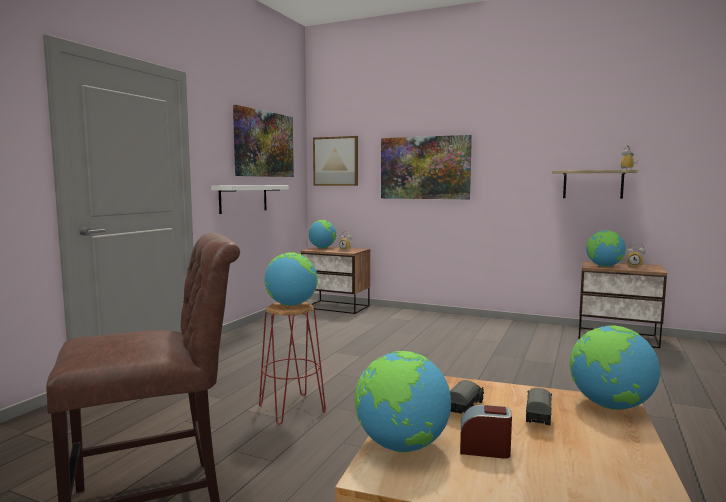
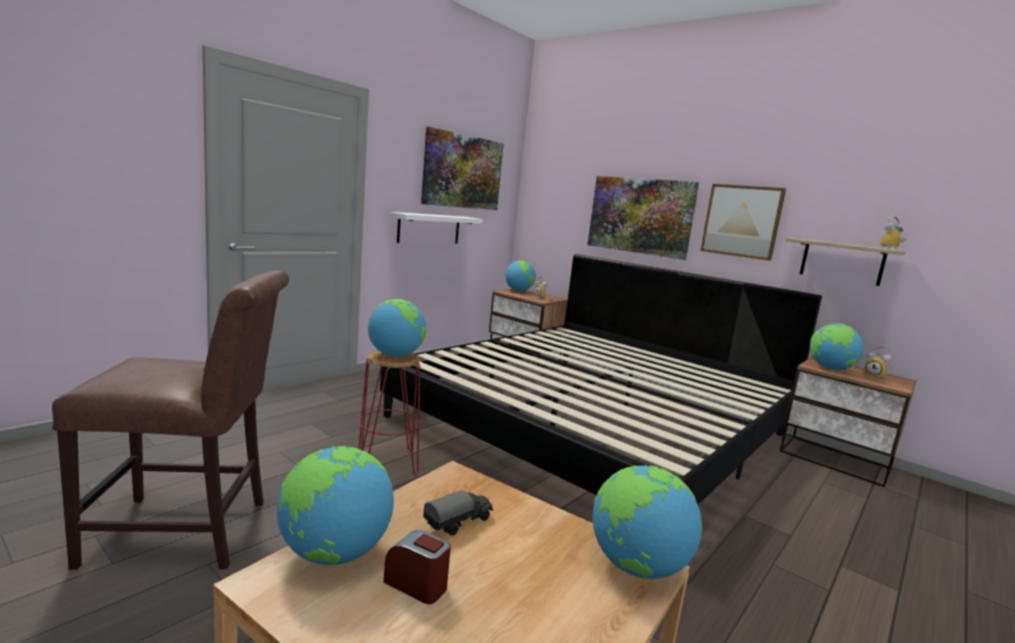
camera: 15 degrees right, 5 degrees up
picture [313,136,358,186] -> picture moved to [700,184,786,261]
toy truck [526,388,552,425] -> none
none -> bed [380,254,822,505]

